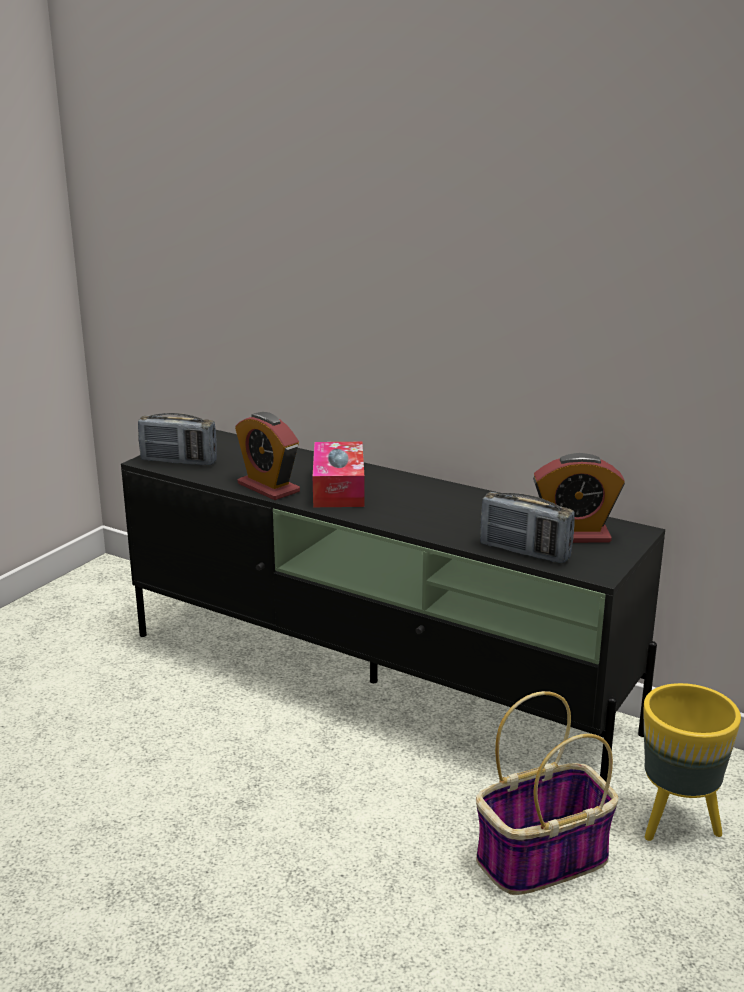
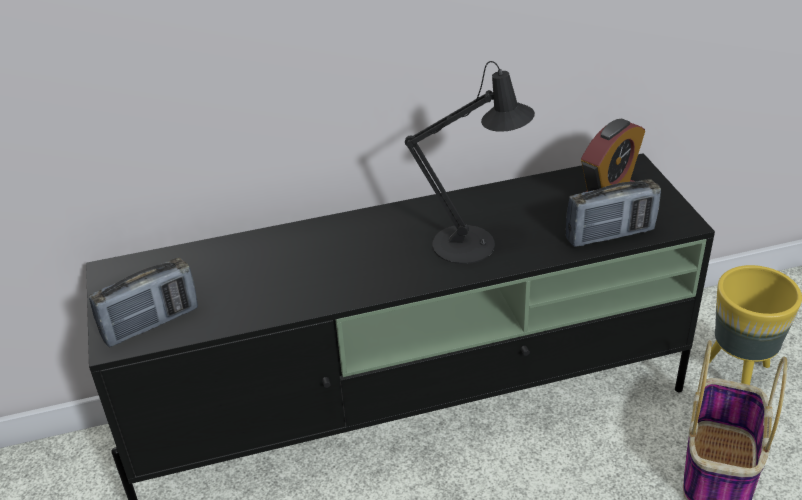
camera: 45 degrees left, 15 degrees up
alarm clock [235,412,300,500] -> none
tissue box [313,442,365,507] -> none
none -> black table lamp [405,61,535,264]

